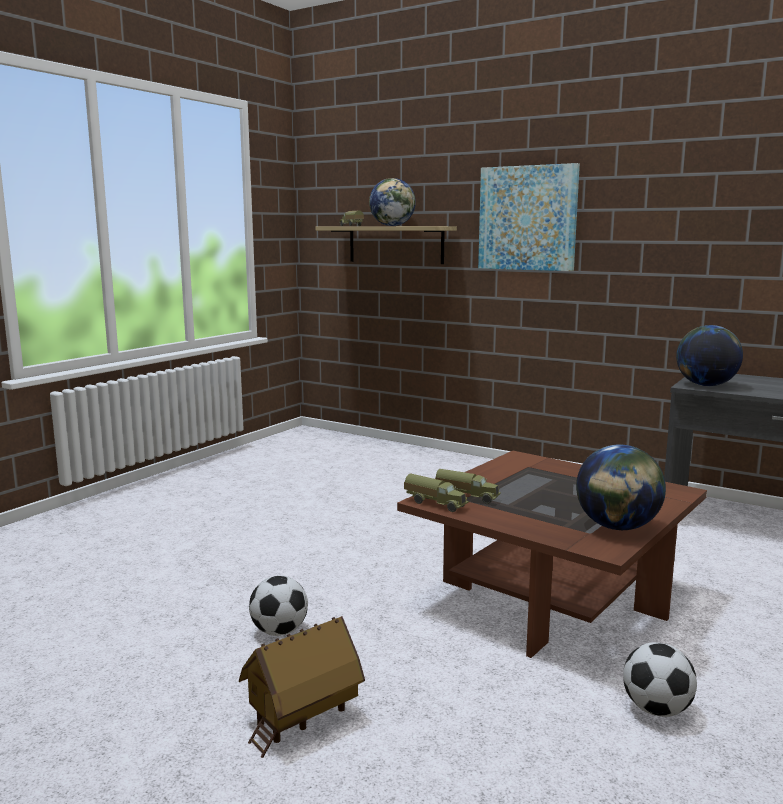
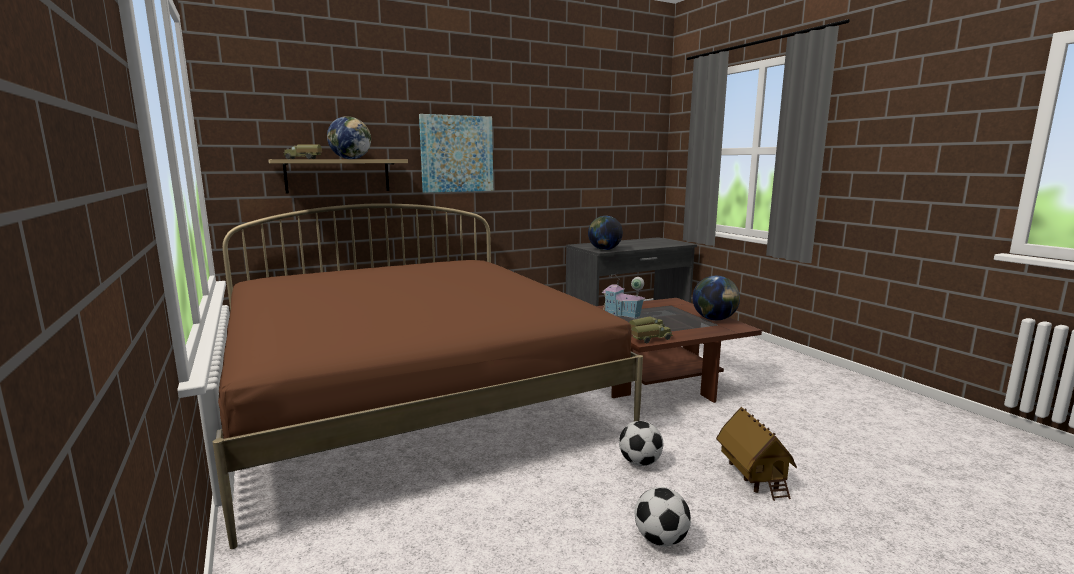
camera: 60 degrees left, 0 degrees up
football [623,642,697,717] -> football moved to [635,487,691,547]
none -> brown bed [213,204,643,549]
none -> toy house [602,272,645,318]

